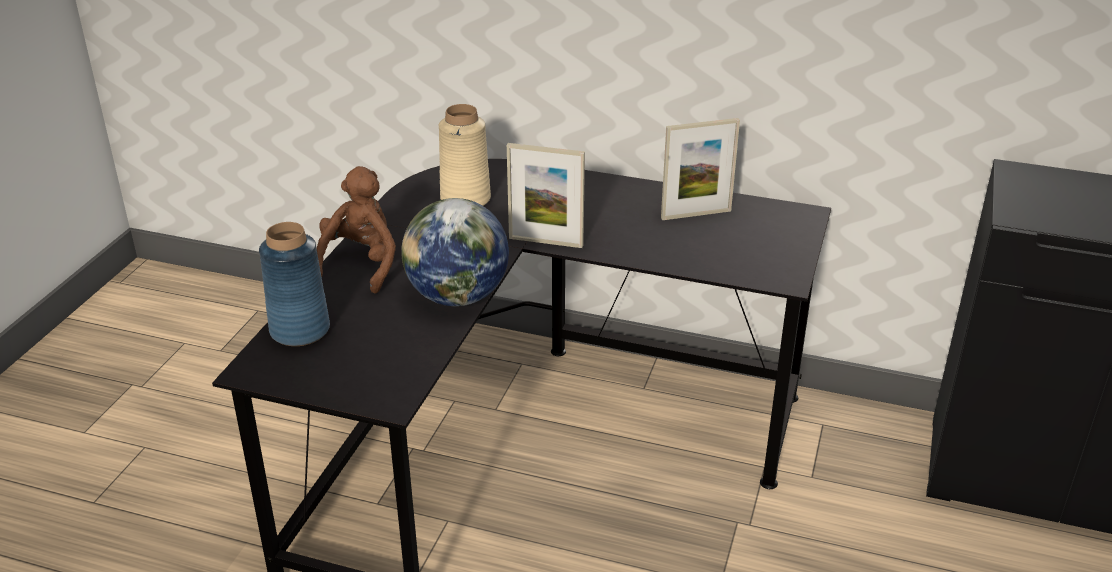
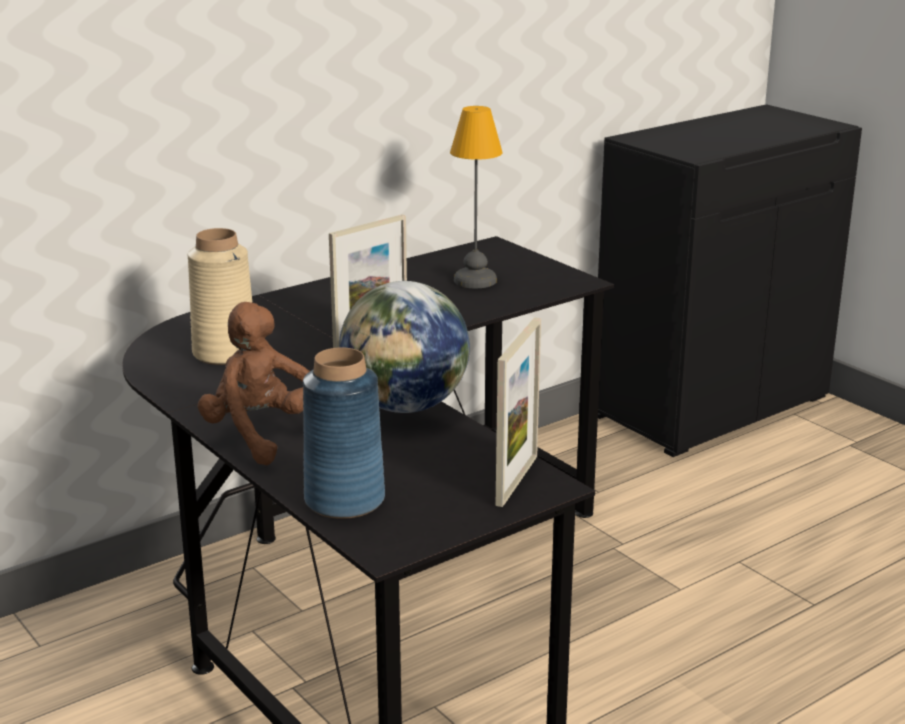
camera: 55 degrees left, 10 degrees down
picture frame [661,118,740,220] -> picture frame moved to [496,317,541,507]
none -> table lamp [450,106,503,288]

